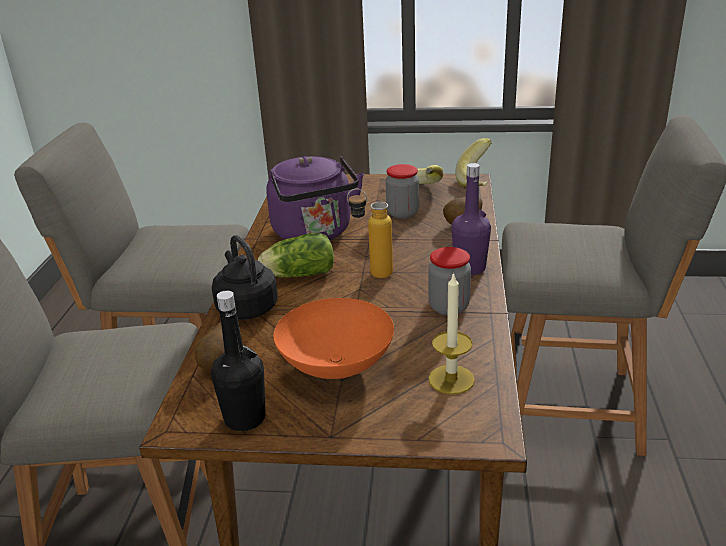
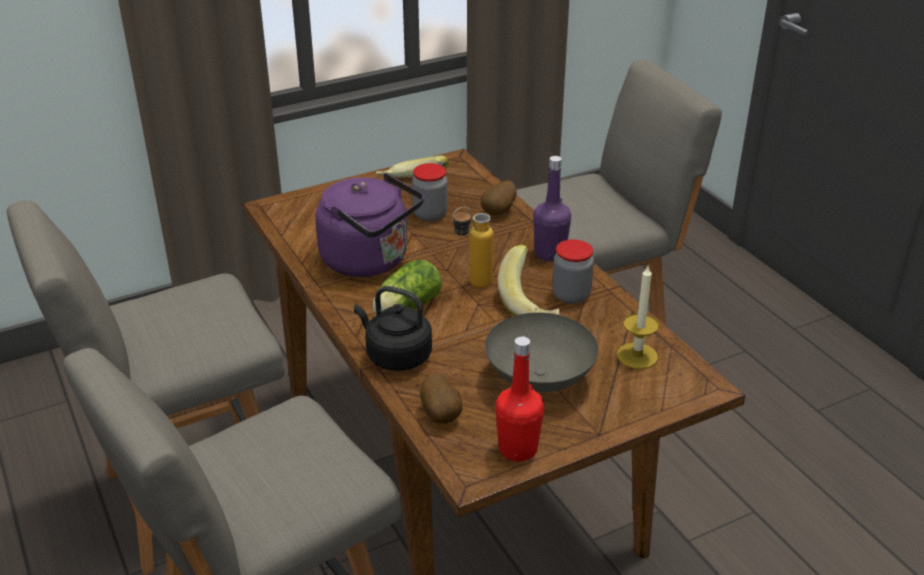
camera: 35 degrees left, 5 degrees up
black bottle [211,290,266,431] -> red bottle [495,336,544,462]
orange bowl [274,298,394,379] -> grey bowl [485,313,598,392]
banana [455,138,492,188] -> banana moved to [498,245,560,316]

